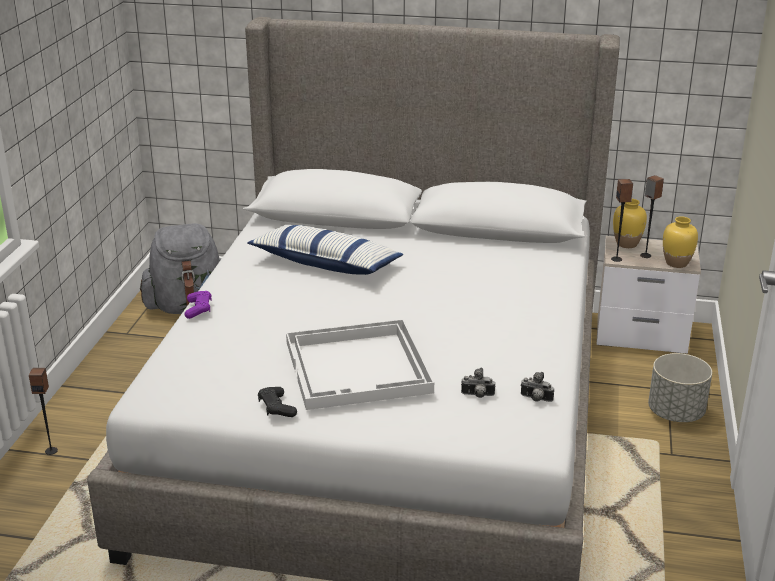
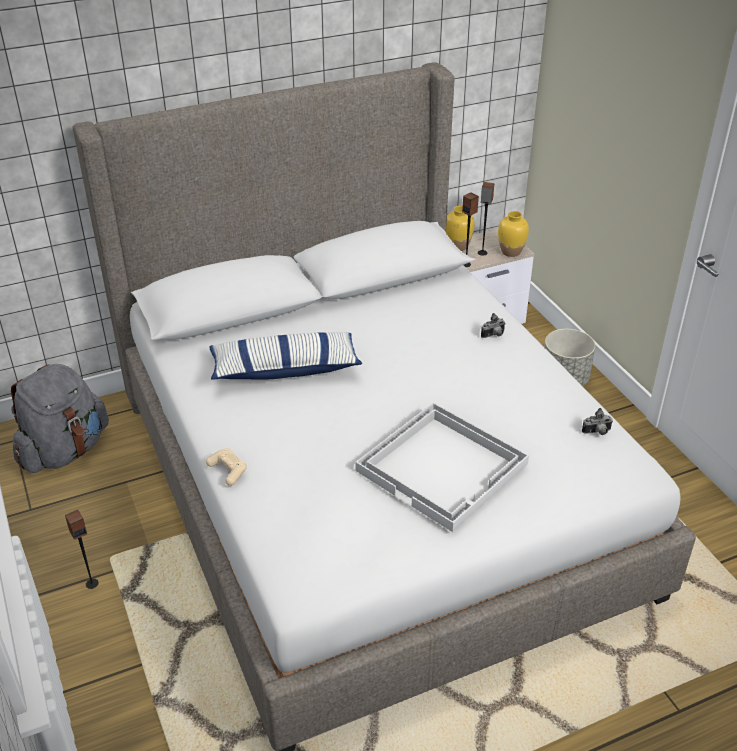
camera: 35 degrees left, 10 degrees up
speaker [29,368,58,455] -> speaker moved to [65,510,99,589]
purple game controller [185,291,212,319] -> beige game controller [206,448,247,486]
black game controller [258,387,297,417] -> none
camera [461,368,496,398] -> camera moved to [481,313,506,338]

